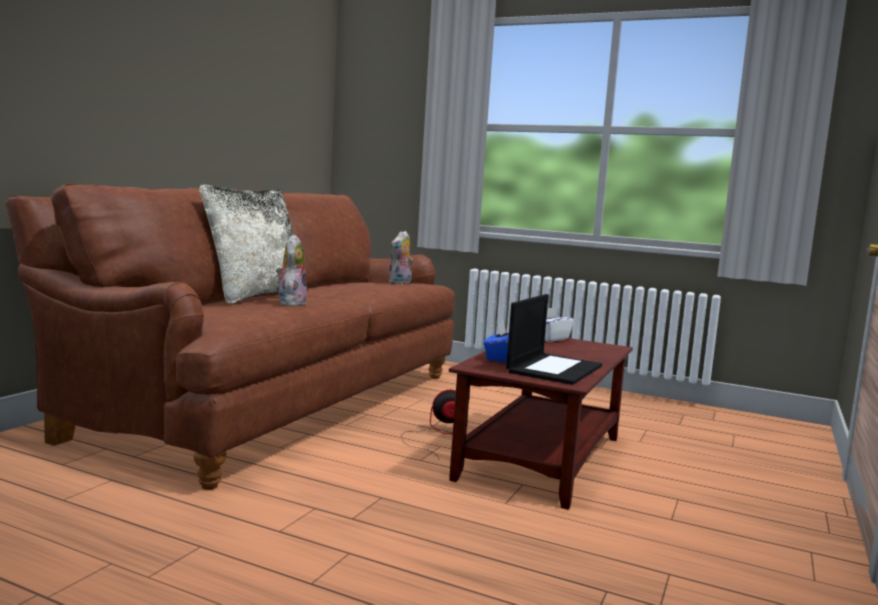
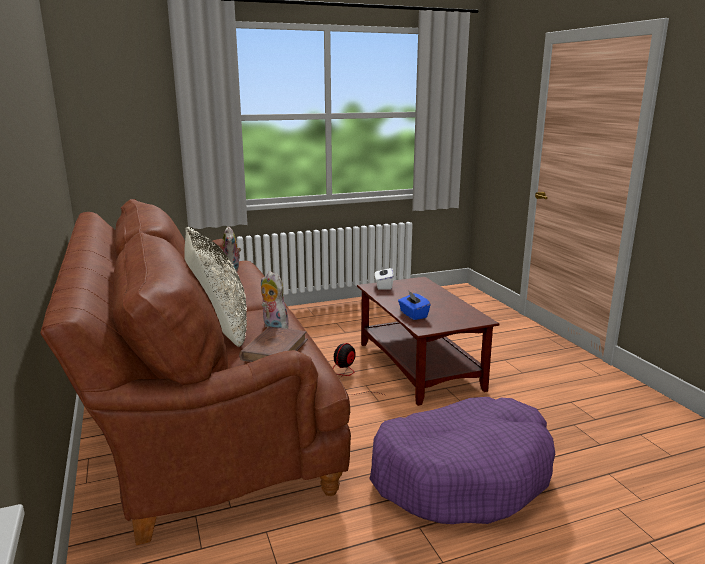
camera: 45 degrees left, 10 degrees up
laptop [506,294,602,385] -> none
none -> brown book [239,327,308,362]
none -> purple dog bed [369,397,555,524]

